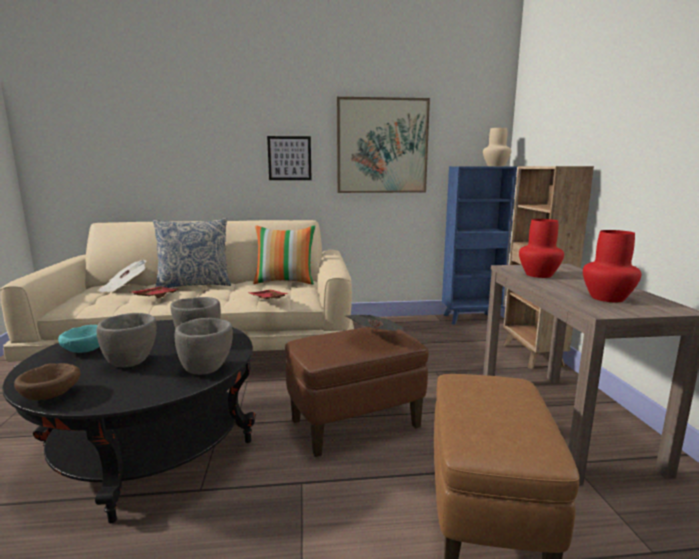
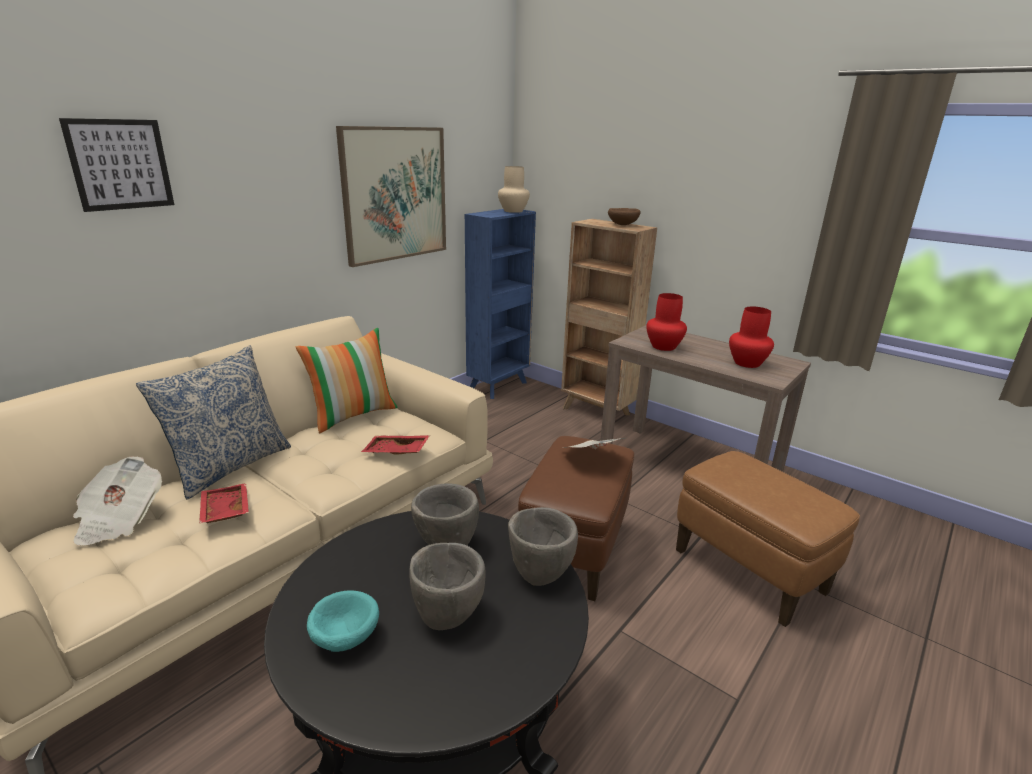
camera: 45 degrees left, 10 degrees up
brown bowl [14,363,81,400] -> brown bowl moved to [608,208,641,225]
picture [267,136,312,180] -> picture moved to [59,118,174,212]

